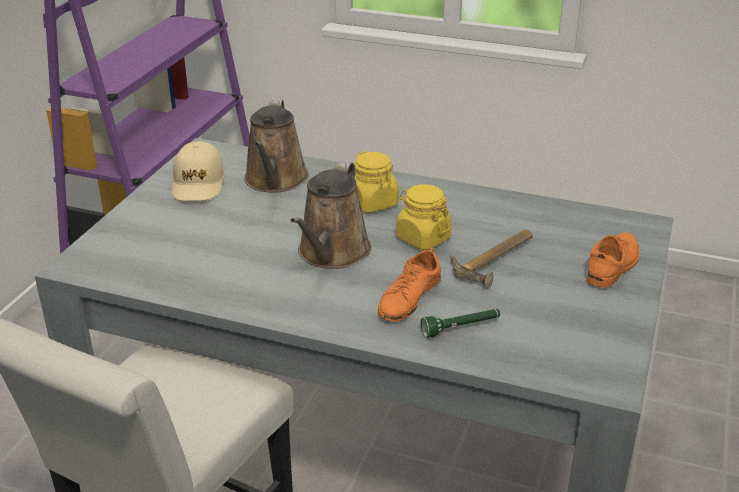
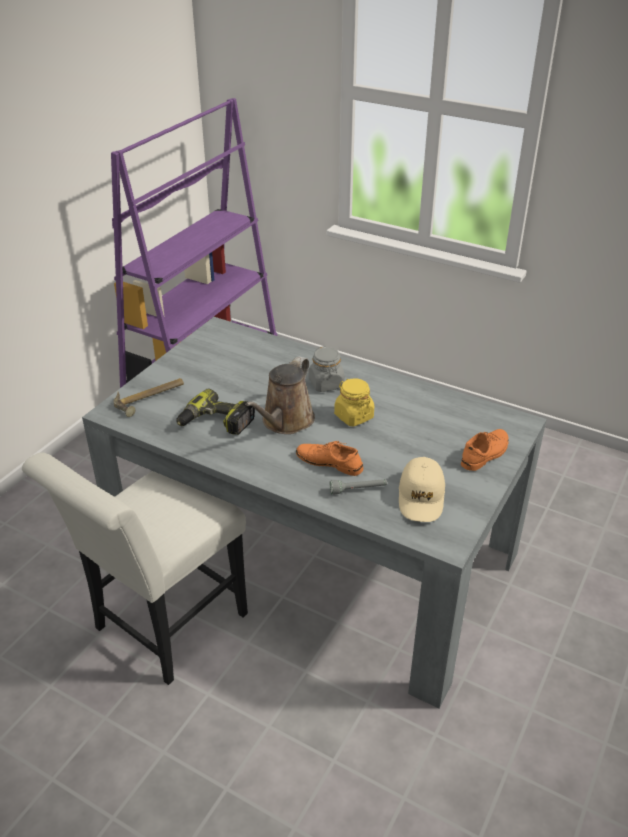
camera: 10 degrees right, 5 degrees up
beige cap [172,141,224,201] -> beige cap moved to [399,457,445,522]
brown watering can [244,99,309,193] -> none
yellow jar [354,151,399,213] -> grey jar [309,346,345,392]
orange shoe [378,247,441,322] -> orange shoe turned 75 degrees clockwise [296,441,363,476]
green flashlight [421,309,500,338] -> grey flashlight [330,479,387,495]
hammer [450,229,533,289] -> hammer moved to [113,378,184,417]
none -> power drill [176,389,255,435]

